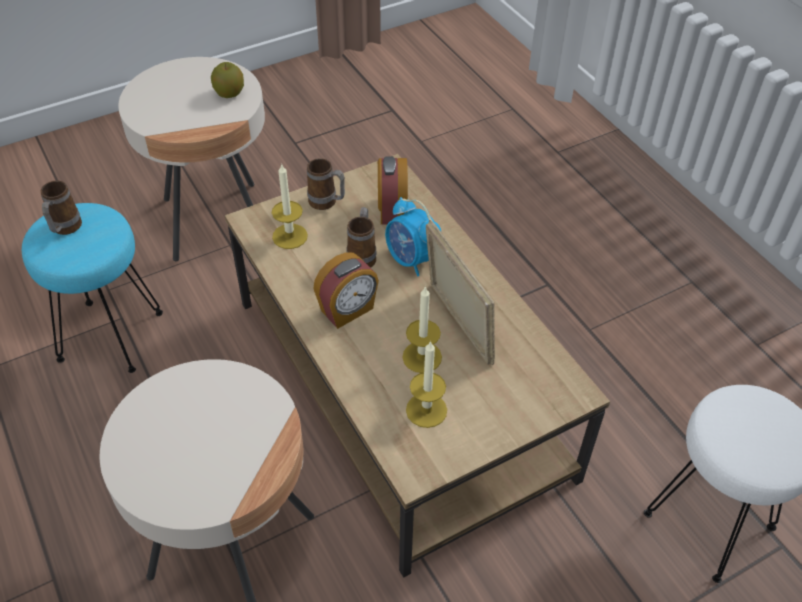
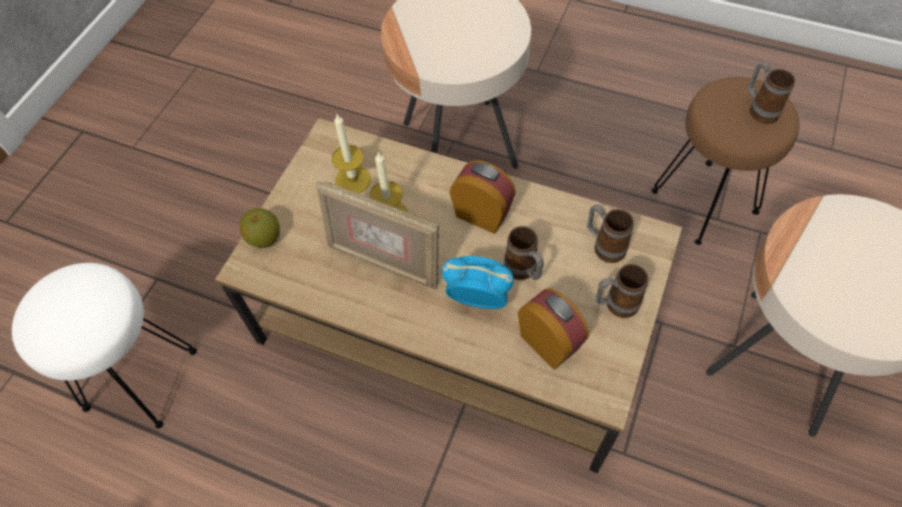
camera: 145 degrees right, 10 degrees up
turquoise stool [22,203,163,373] -> brown stool [651,77,799,245]
apple [211,62,244,98] -> apple moved to [240,208,280,248]
candle [272,163,308,249] -> mug [587,204,634,263]
alarm clock [313,252,379,329] -> alarm clock turned 105 degrees clockwise [449,160,516,234]

